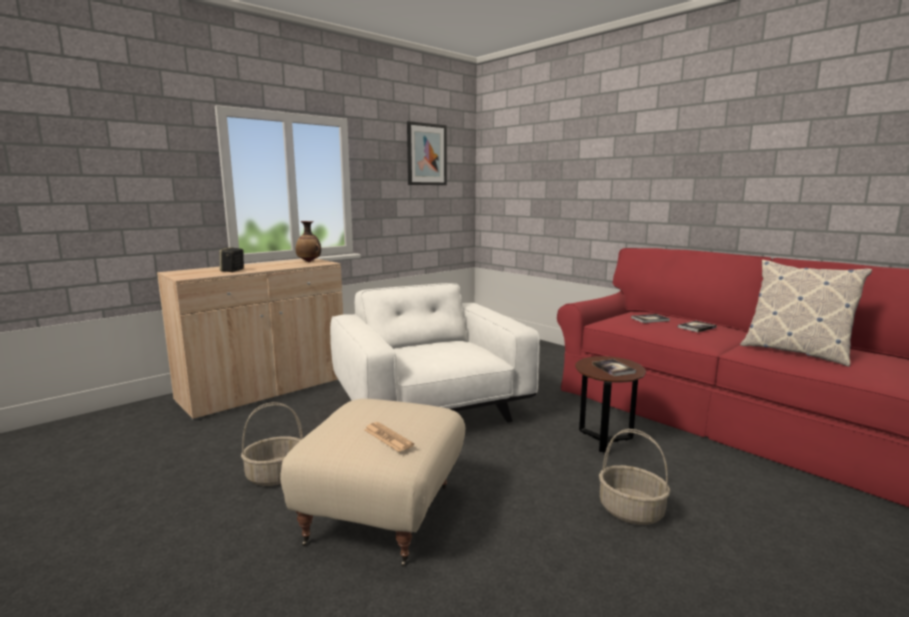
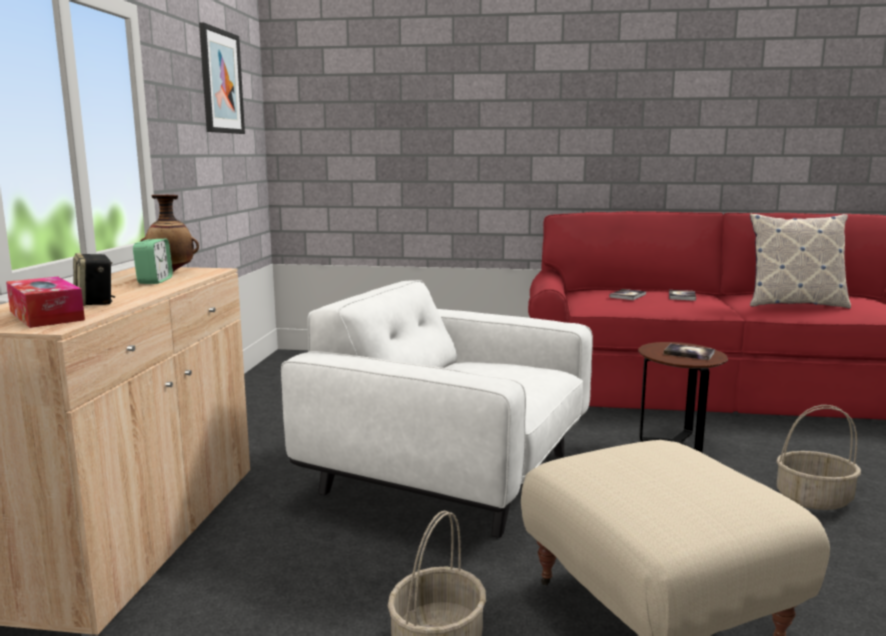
camera: 40 degrees left, 0 degrees up
newspaper [364,422,414,452] -> none
none -> tissue box [6,277,85,328]
none -> alarm clock [133,239,173,284]

